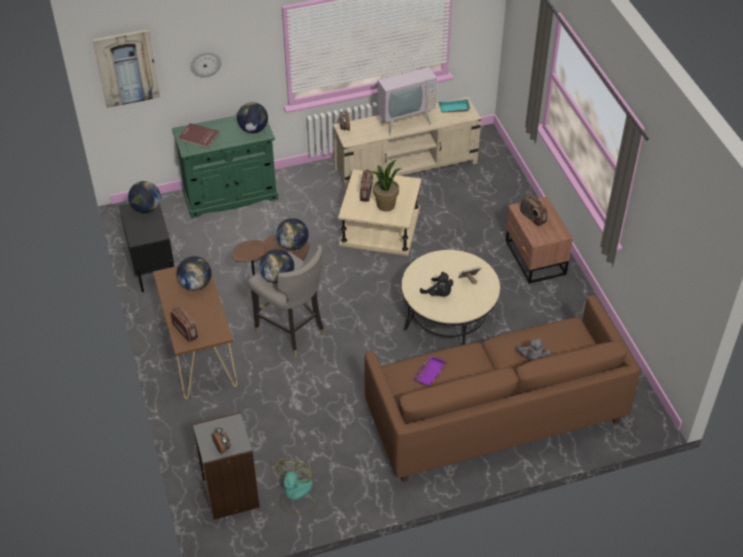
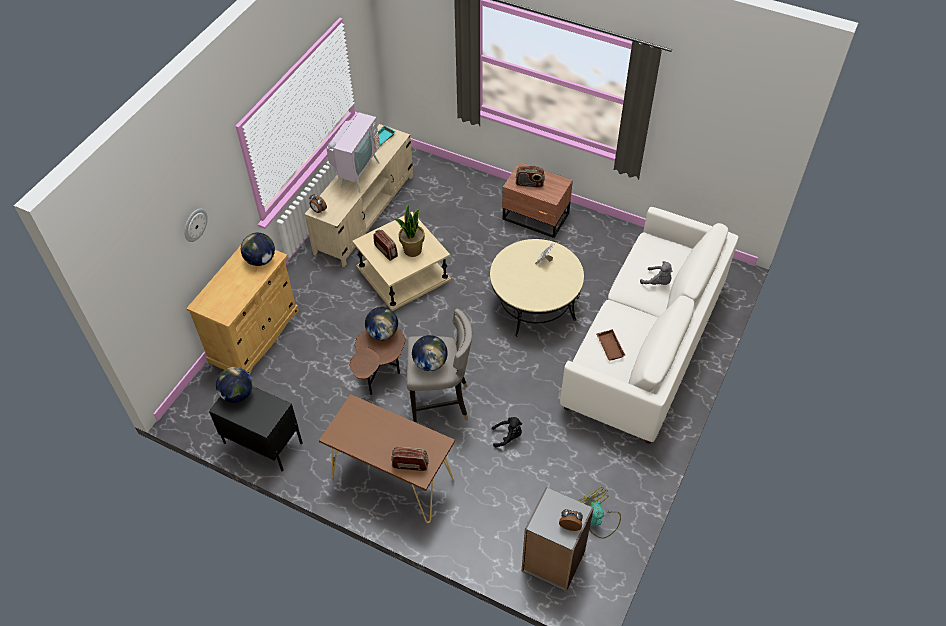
camera: 45 degrees left, 5 degrees up
picture [93,29,160,108] -> none
green cabinet [172,115,278,218] -> beige cabinet [186,246,299,374]
globe [177,256,211,291] -> none
red book [178,123,219,149] -> none
brown sofa [364,295,640,482] -> white sofa [560,207,738,444]
purple tray [414,355,447,387] -> brown tray [596,329,625,361]
black plush toy [420,272,453,297] -> black plush toy moved to [492,417,522,447]

